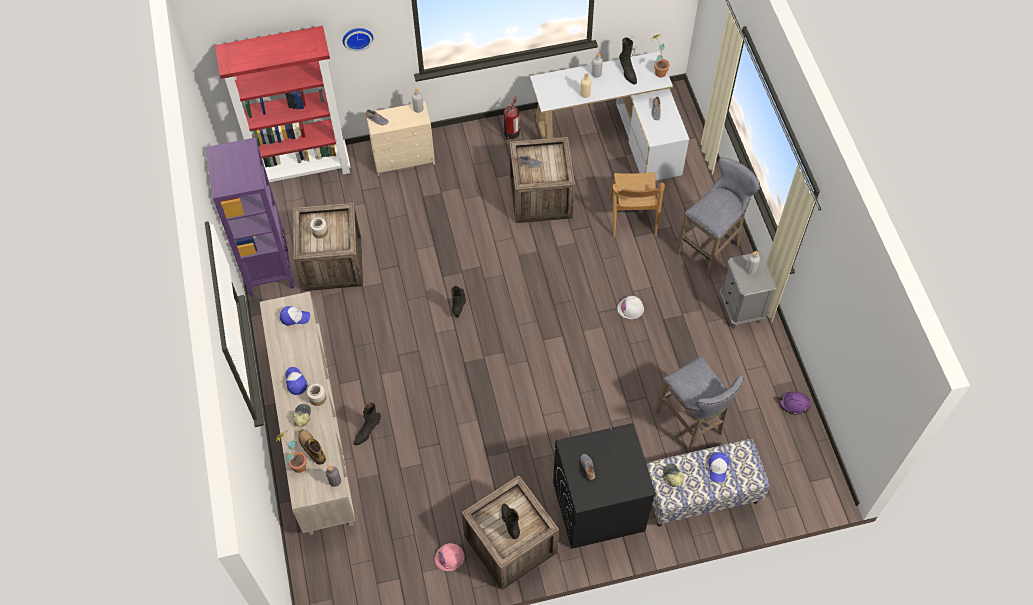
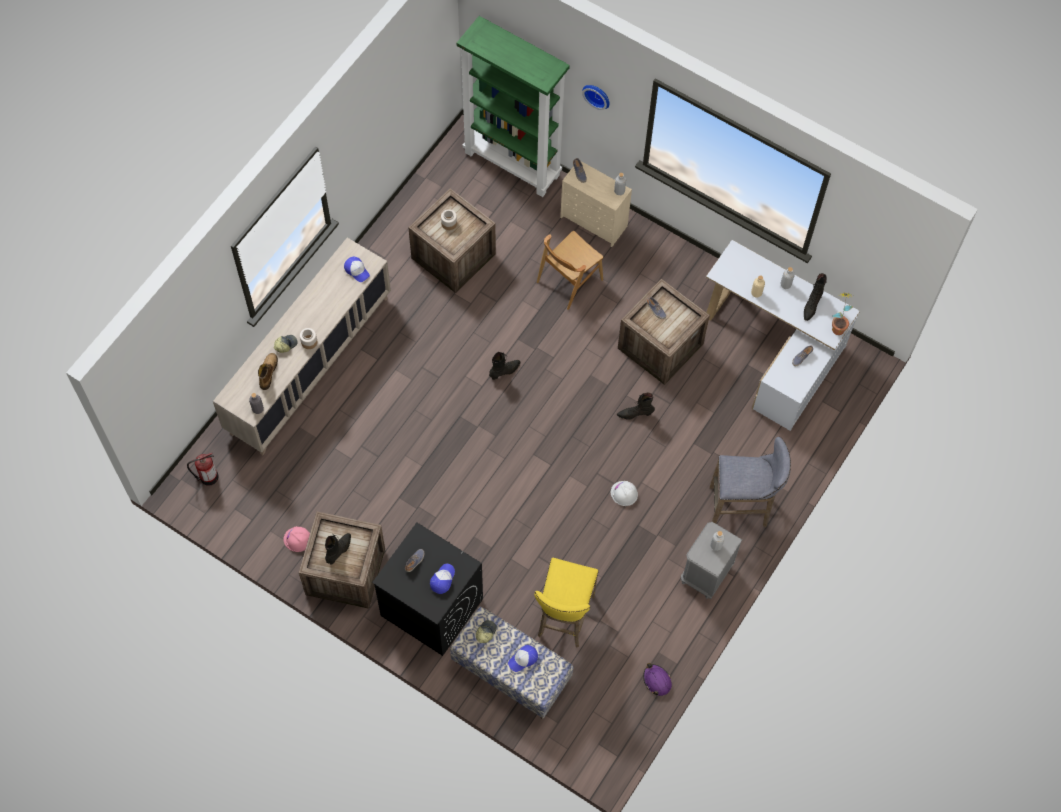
camera: 45 degrees right, 5 degrees up
purple bookcase [205,137,295,297] -> none
red bookcase [215,26,351,182] -> green bookcase [457,16,570,197]
potted plant [275,431,307,473] -> none
cap [286,367,307,395] -> cap moved to [430,564,455,594]
black boot [354,403,381,445] -> black boot moved to [617,393,655,420]
fire extinguisher [504,96,520,140] -> fire extinguisher moved to [187,453,219,486]
brown chair [609,172,665,237] -> brown chair moved to [537,231,604,310]
grey stool [655,356,744,453] -> yellow stool [534,558,599,647]

